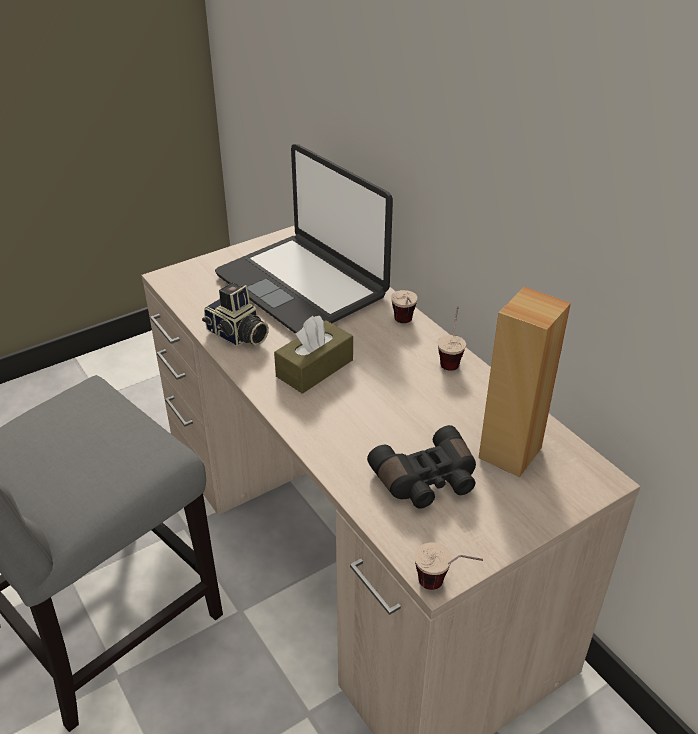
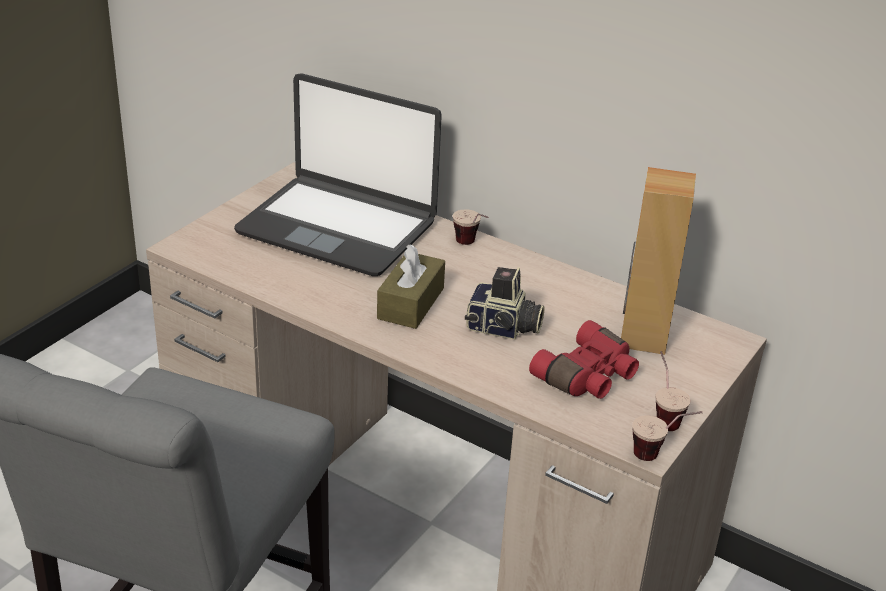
camera: 25 degrees left, 5 degrees down
camera [202,282,269,346] -> camera moved to [465,267,544,340]
black binoculars [367,425,476,509] -> red binoculars [529,320,639,399]
cup [438,306,466,371] -> cup moved to [655,351,691,431]

